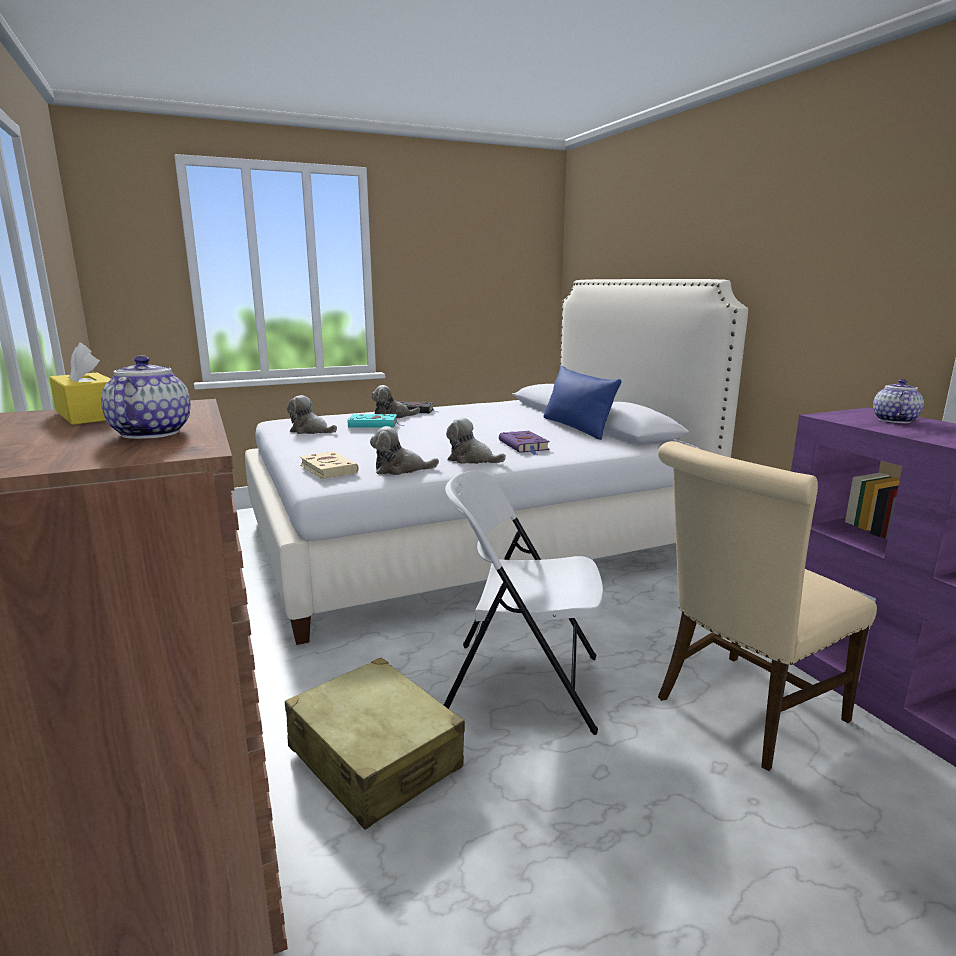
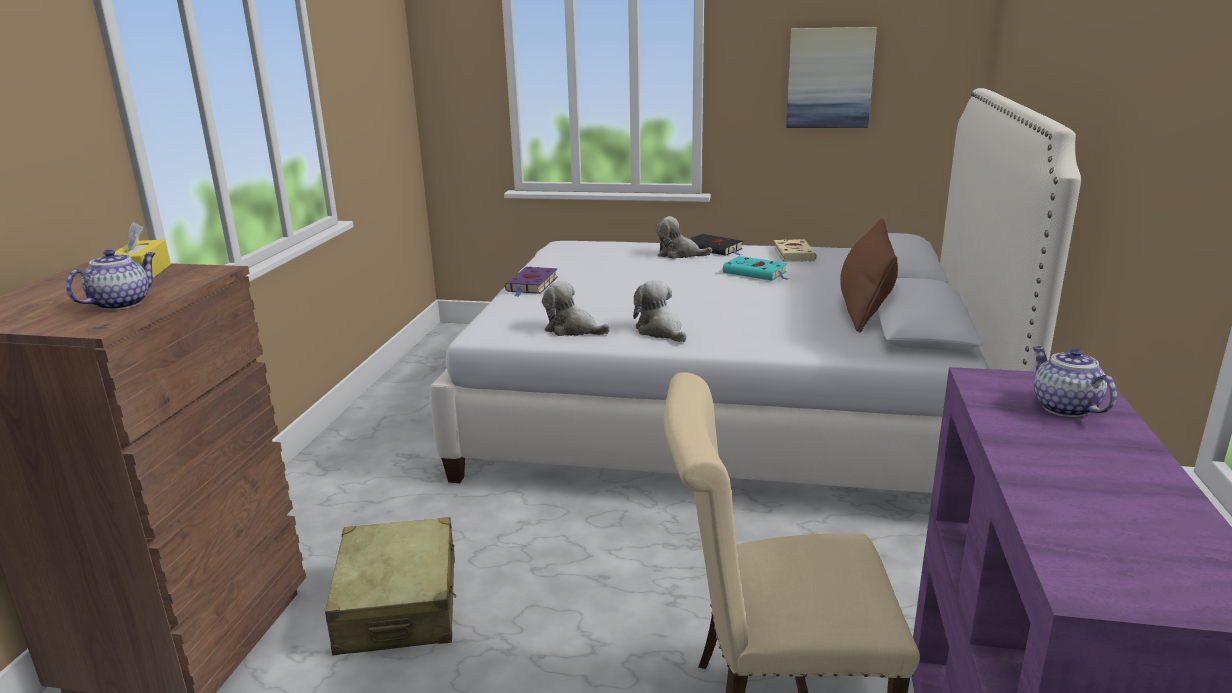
camera: 35 degrees right, 5 degrees up
plush toy [287,395,337,434] -> none
beige book [299,451,359,479] -> beige book moved to [774,239,817,262]
turquoise book [348,414,404,428] -> turquoise book moved to [723,256,788,281]
white chair [444,470,603,735] -> none
purple book [499,431,550,455] -> purple book moved to [505,267,558,297]
blue pillow [544,366,622,440] -> brown pillow [840,218,898,332]
teapot [873,379,924,423] -> teapot turned 75 degrees counterclockwise [1033,346,1117,417]
none -> picture [786,27,877,128]

